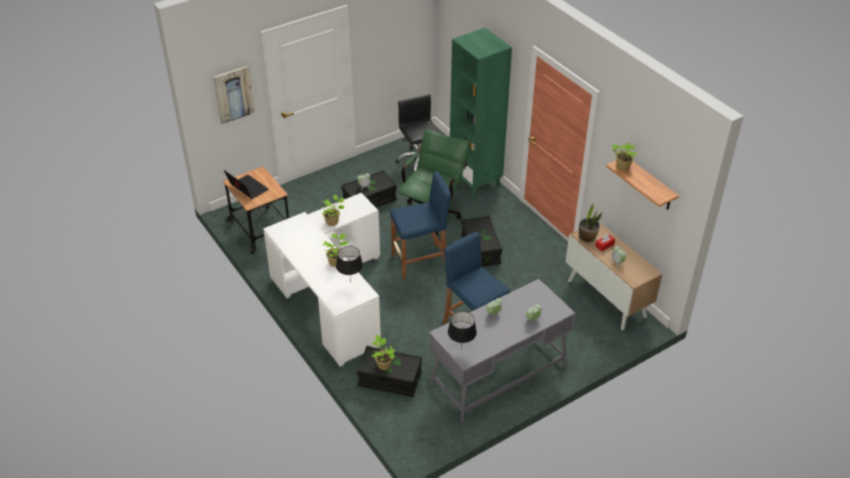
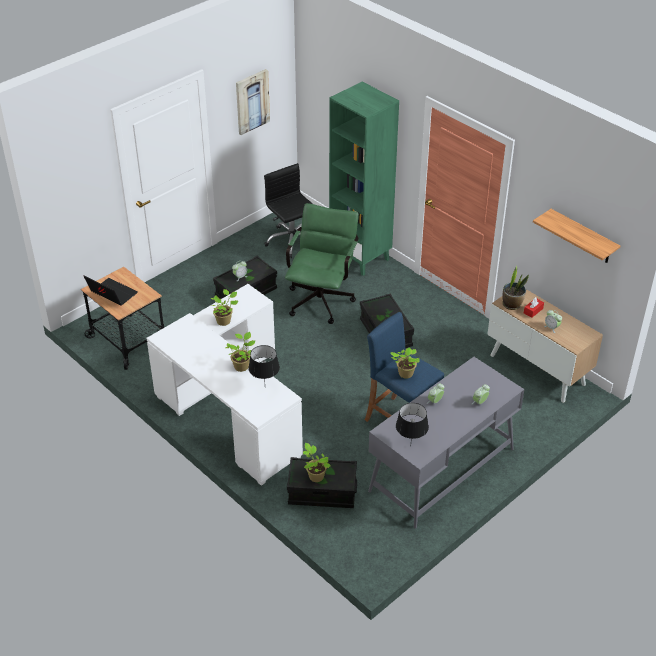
camera: 10 degrees left, 0 degrees up
picture [213,66,255,124] -> picture moved to [236,69,270,135]
blue stool [390,171,451,280] -> none
potted plant [611,143,637,171] -> potted plant moved to [390,347,420,379]

